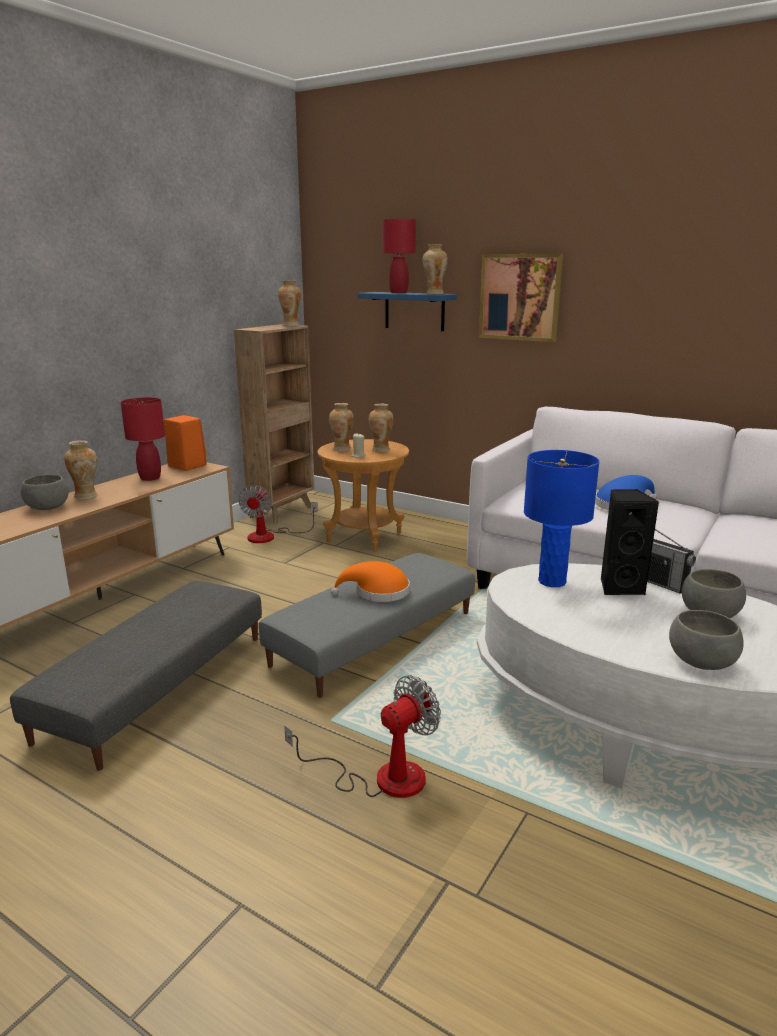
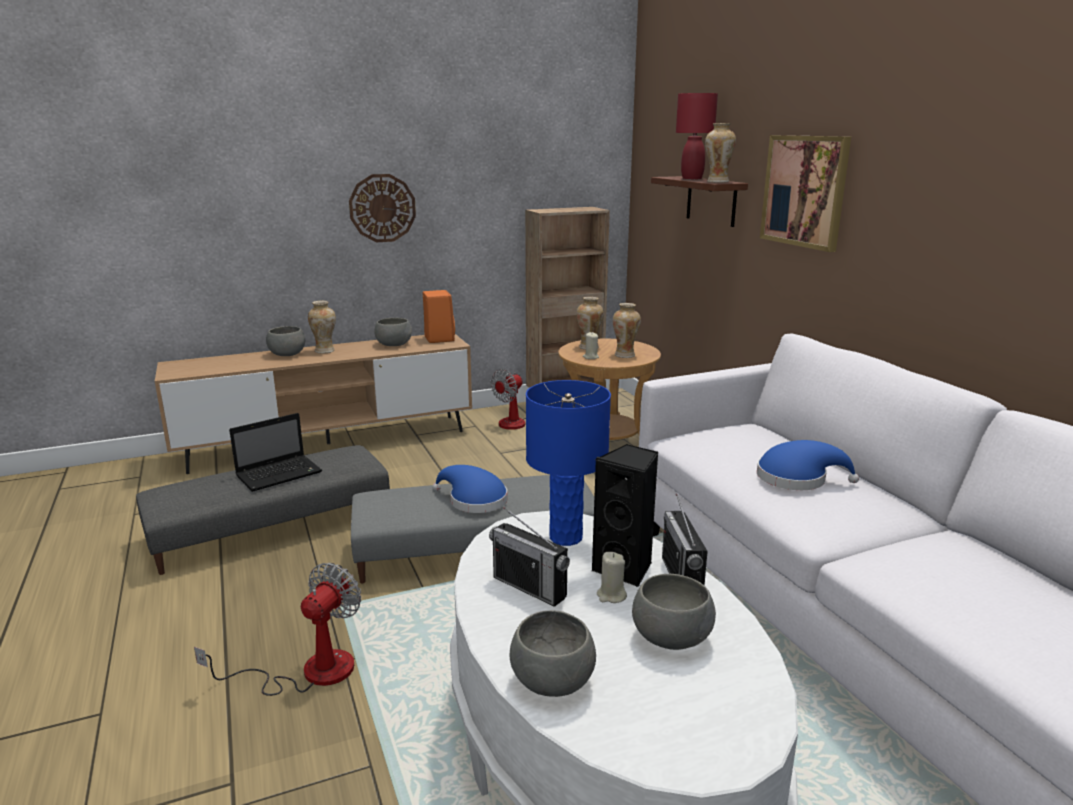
camera: 35 degrees right, 0 degrees up
red table lamp [121,397,165,481] -> grey bowl [374,318,412,346]
vase [278,281,301,326] -> none
fan [284,675,441,798] -> fan turned 60 degrees counterclockwise [194,563,361,696]
orange hat [331,561,410,602] -> blue hat [432,465,507,513]
blue shelf [358,292,457,331] -> brown shelf [651,176,748,227]
none -> laptop [229,413,322,492]
none -> wall clock [349,174,416,242]
none -> radio [489,507,570,607]
none -> beige candle [597,552,627,603]

